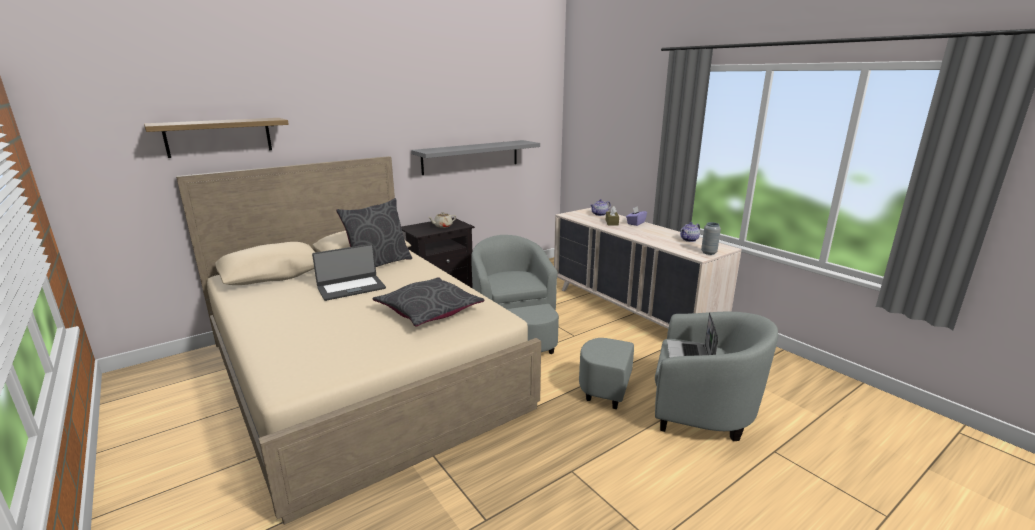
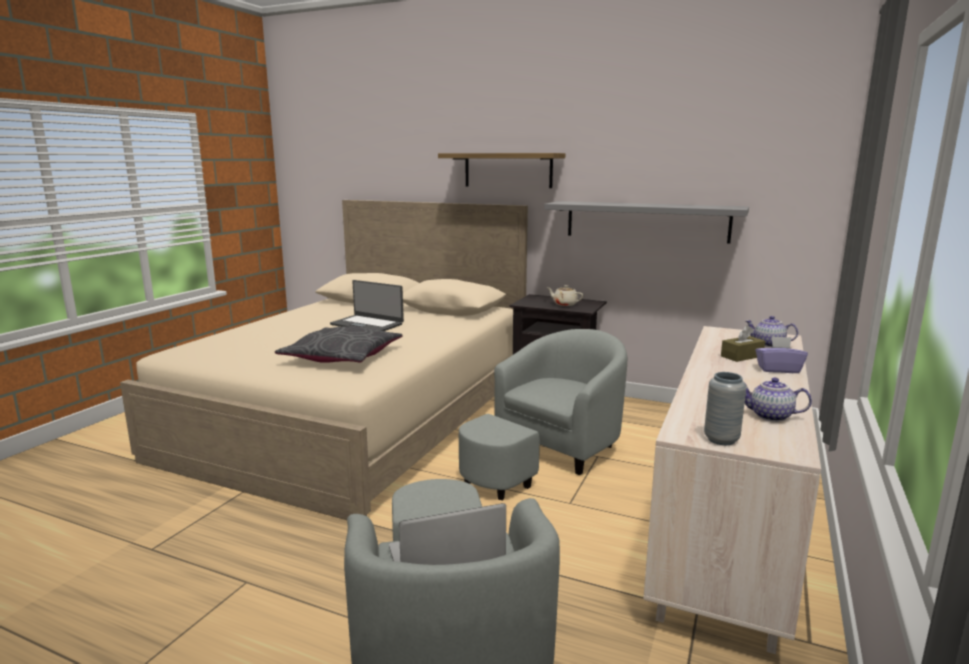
camera: 60 degrees right, 5 degrees down
shelf [144,118,289,158] -> shelf moved to [438,153,565,188]
grey pillow [336,198,412,267] -> none

